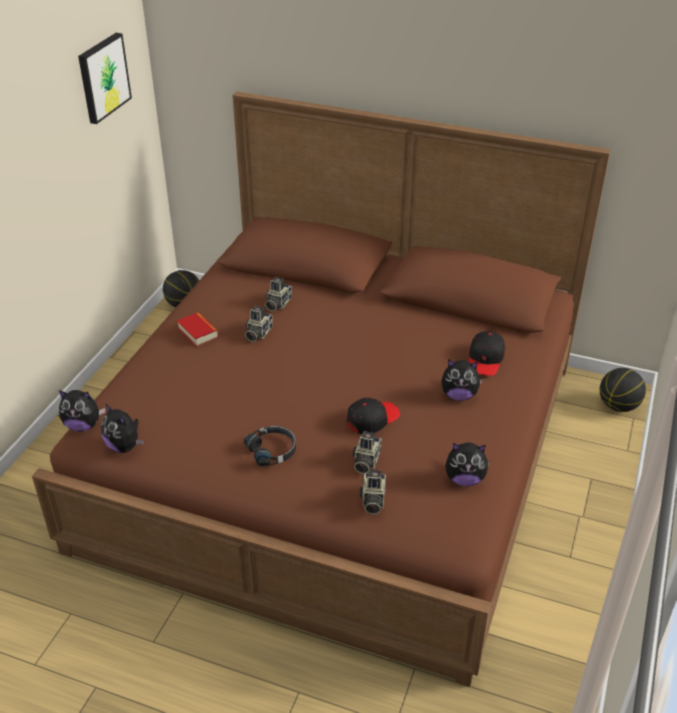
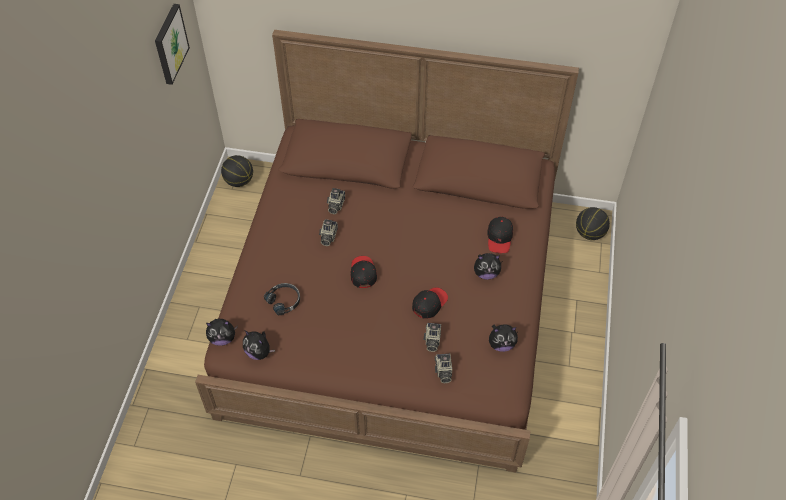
camera: 10 degrees left, 15 degrees up
book [177,312,219,347] -> none
black headphones [244,426,296,466] -> black headphones moved to [264,283,300,315]
none -> black cap [351,256,377,288]

